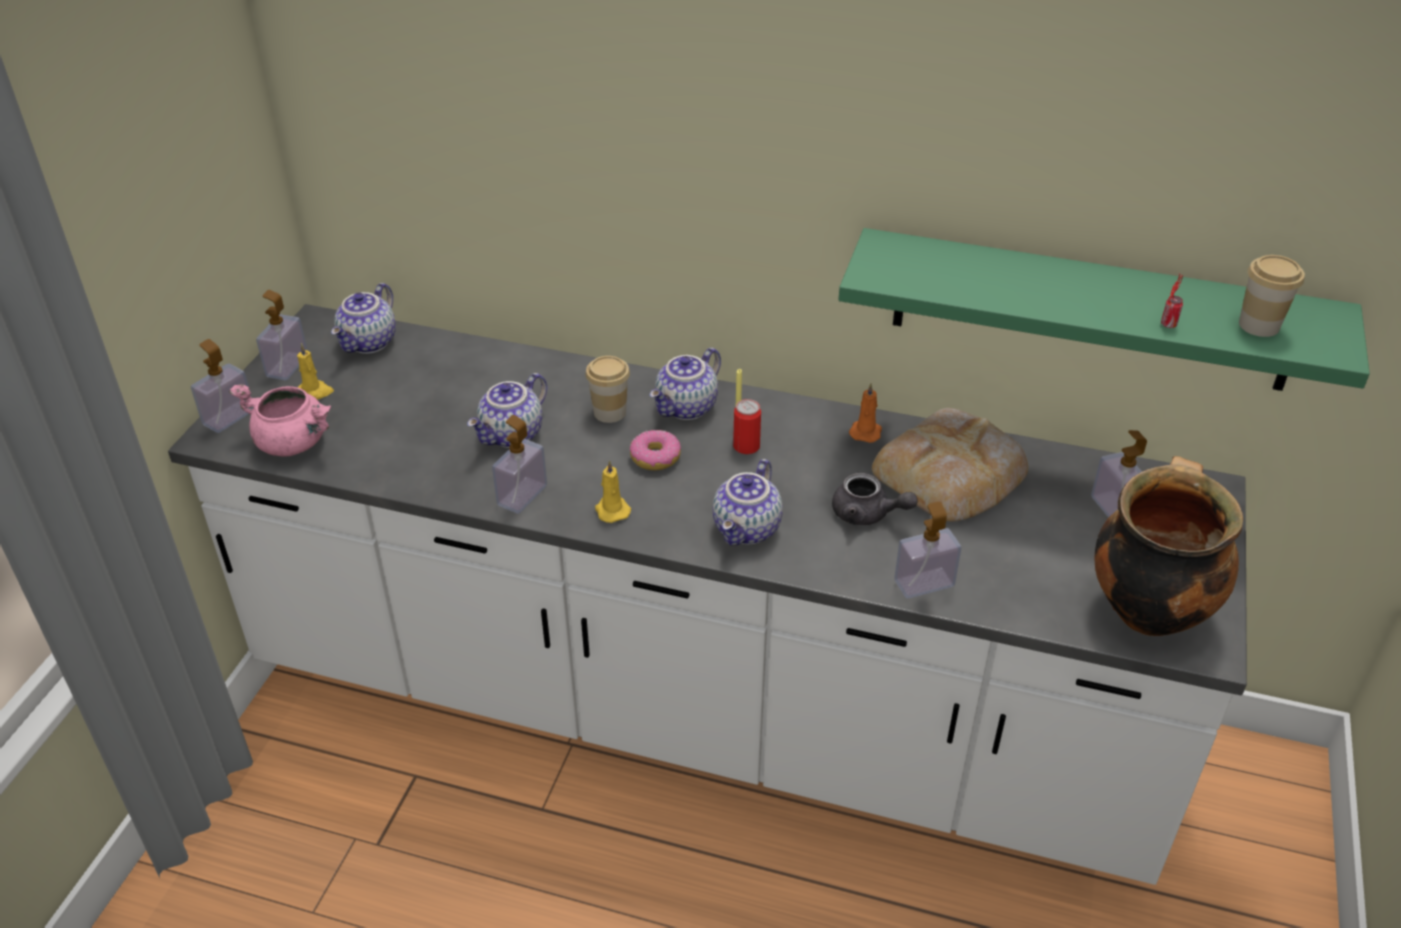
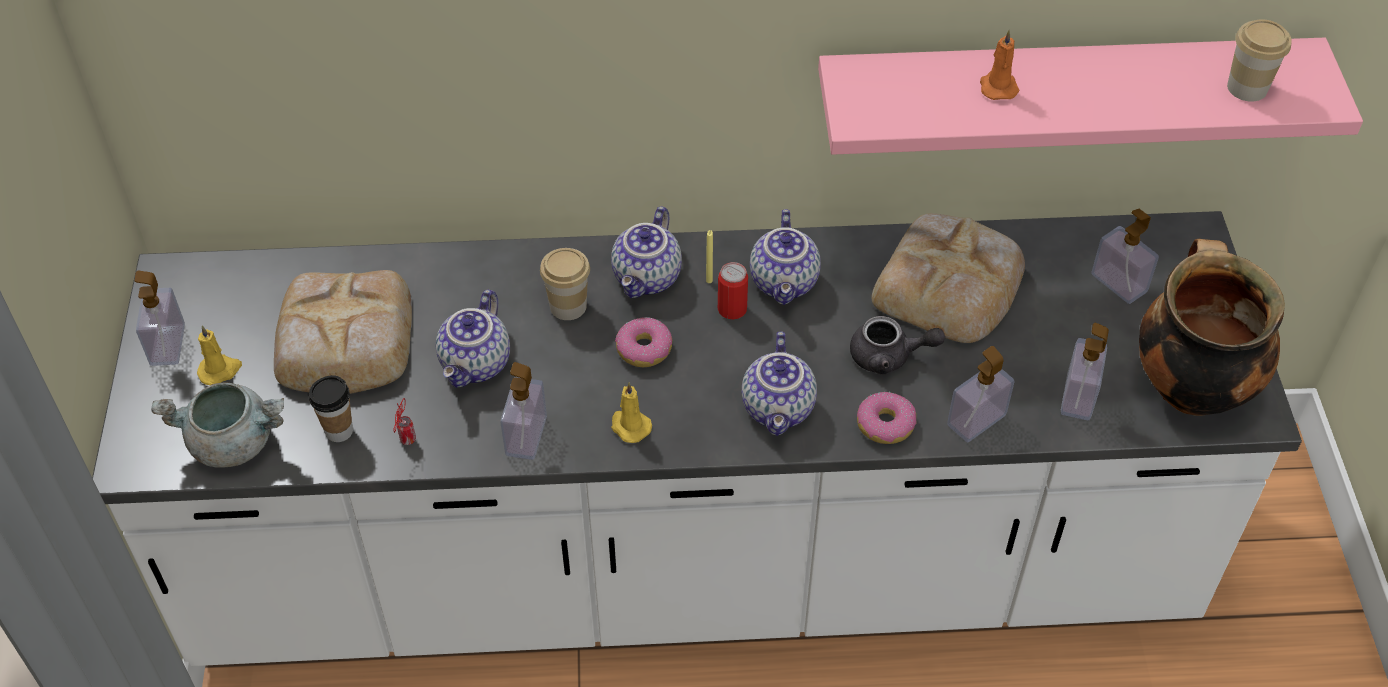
camera: 20 degrees left, 10 degrees up
soap dispenser [191,339,252,433] -> soap dispenser moved to [1061,323,1109,420]
pink cooking pot [229,384,331,457] -> grey cooking pot [151,382,284,468]
teapot [331,283,396,354] -> teapot moved to [750,209,821,305]
green shelf [838,228,1370,391] -> pink shelf [818,38,1363,155]
orange candle [849,383,882,443] -> orange candle moved to [980,29,1019,100]
can [1161,274,1183,328] -> can moved to [393,398,416,445]
none -> bread [274,270,412,394]
none -> cup [309,375,353,442]
none -> donut [857,392,917,444]

